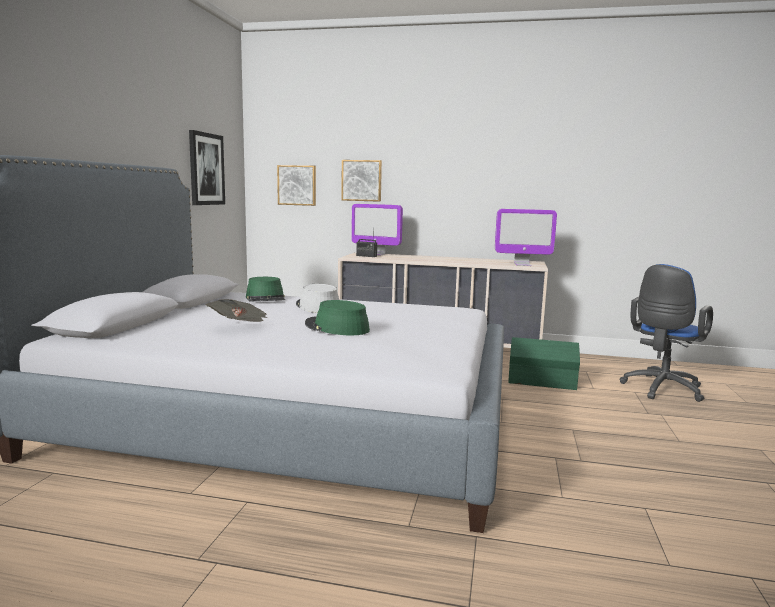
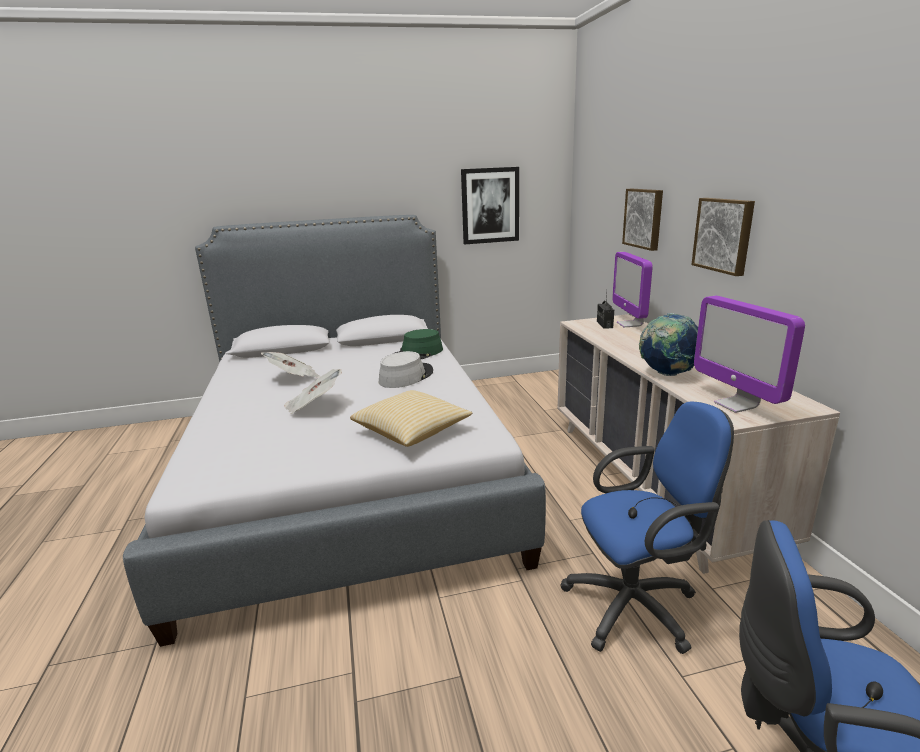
camera: 65 degrees right, 10 degrees up
picture [277,165,316,206] -> picture moved to [691,198,755,276]
green hat [305,300,370,335] -> newspaper [284,369,342,414]
green storage box [509,337,580,390] -> blue office chair [560,402,734,654]
none -> pillow [350,390,473,447]
none -> globe [639,313,698,376]

